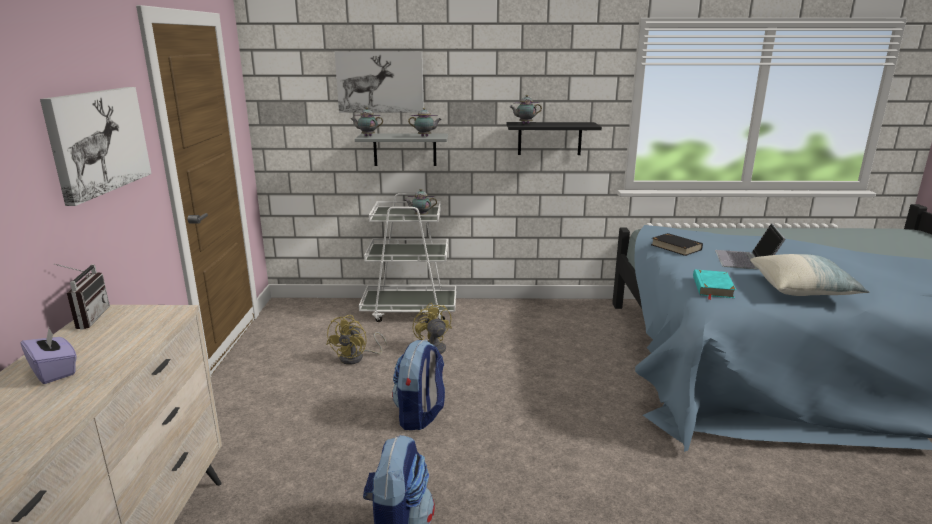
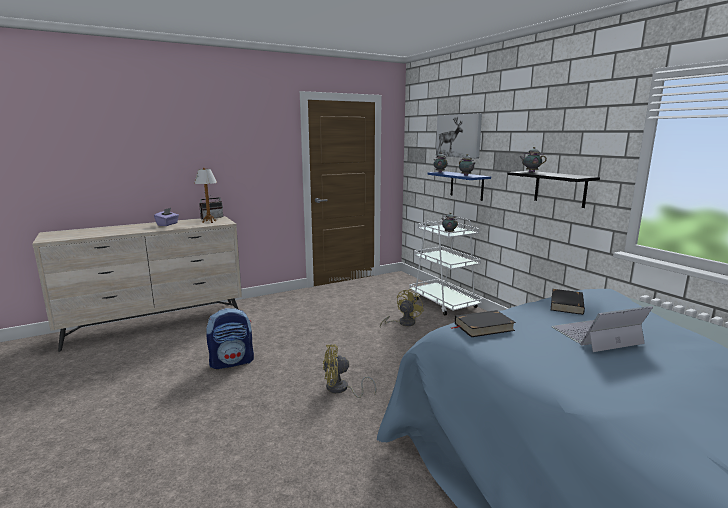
camera: 60 degrees right, 5 degrees down
picture [40,87,151,206] -> none
yellow fan [326,315,387,365] -> yellow fan moved to [323,344,376,398]
grey shelf [355,133,448,166] -> blue shelf [427,172,491,201]
backpack [392,340,445,430] -> none
turquoise book [693,269,736,300] -> black book [451,310,516,337]
pillow [750,254,869,296] -> none
none -> table lamp [194,167,217,223]

